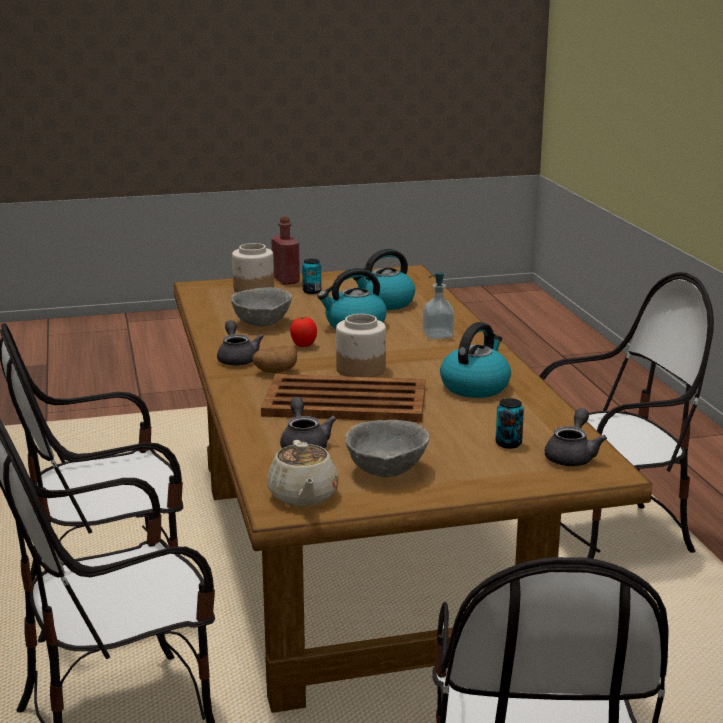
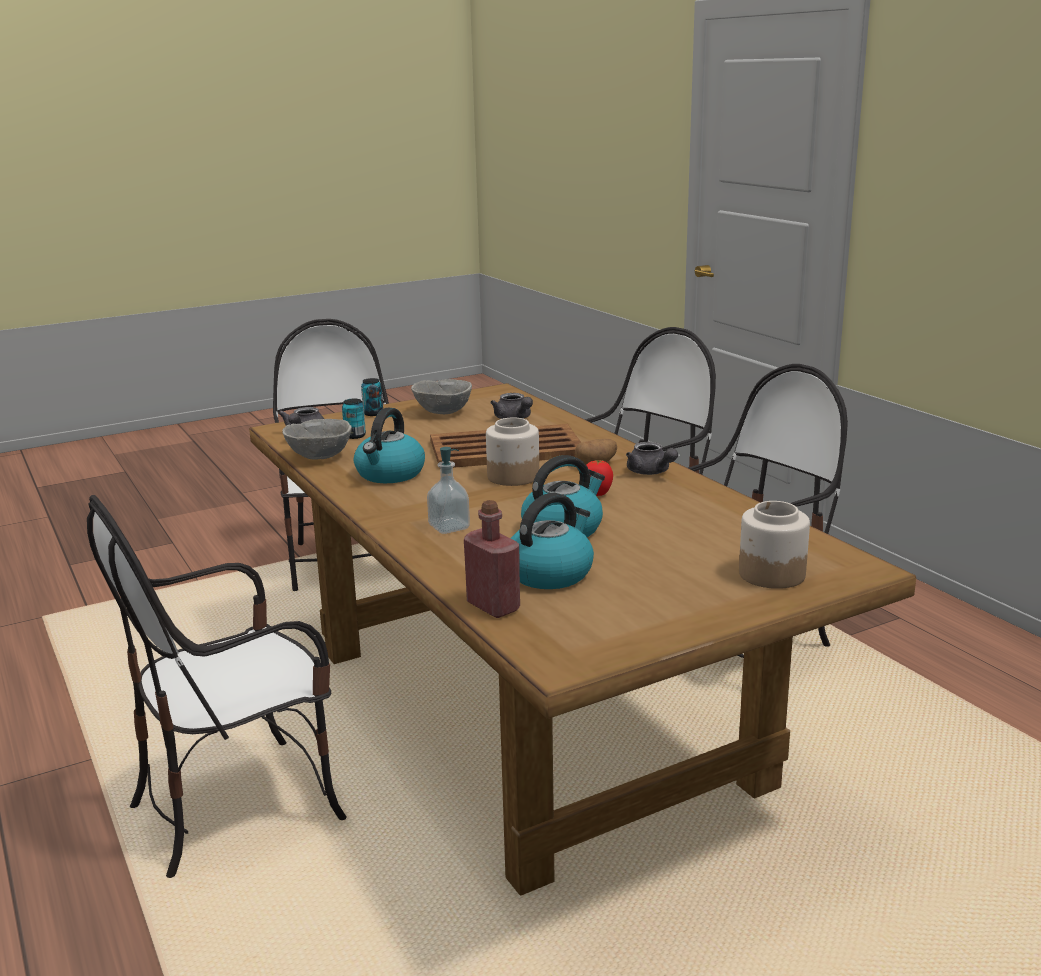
camera: 165 degrees right, 0 degrees up
grey bowl [231,287,292,327] -> grey bowl moved to [282,419,352,460]
beige teapot [267,440,339,506] -> none
red bottle [271,216,300,285] -> red bottle moved to [464,500,520,618]
can [302,259,322,294] -> can moved to [361,378,383,416]

